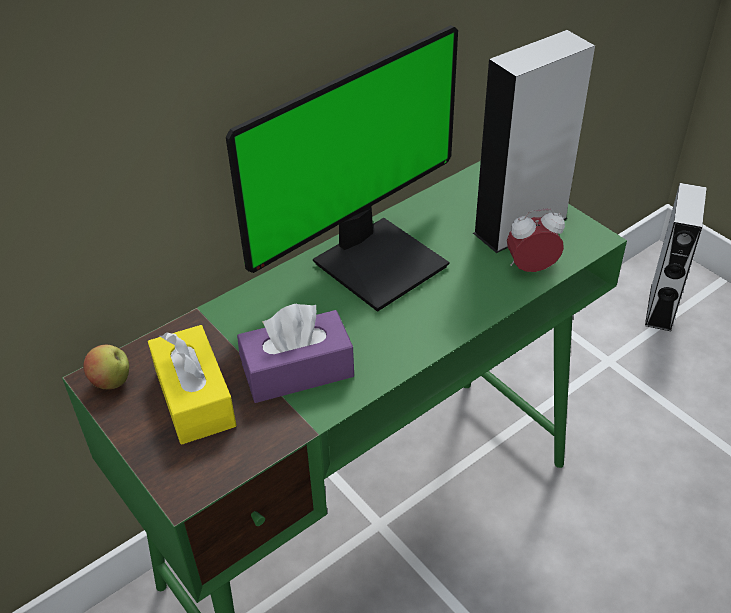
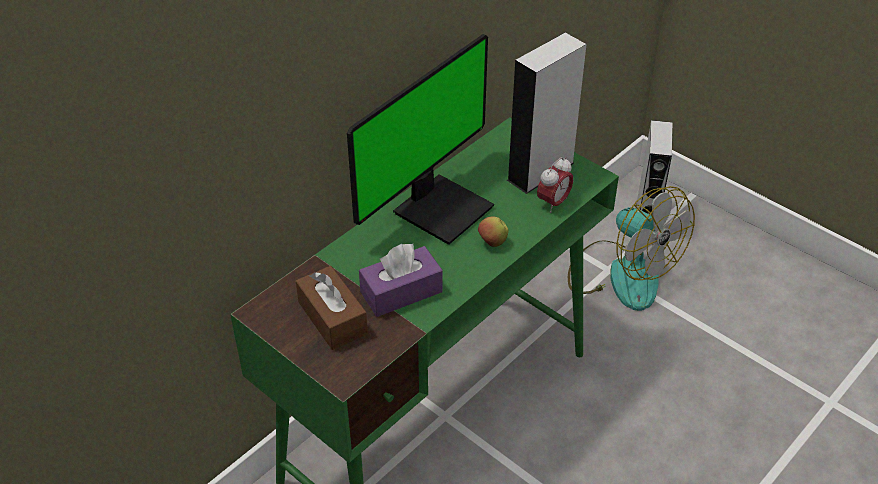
camera: 10 degrees left, 0 degrees up
apple [84,345,129,389] -> apple moved to [478,217,509,247]
yellow tissue box [148,325,237,444] -> brown tissue box [296,266,368,350]
alarm clock [507,208,565,272] -> alarm clock turned 150 degrees clockwise [537,157,573,213]
none -> fan [568,186,695,311]

